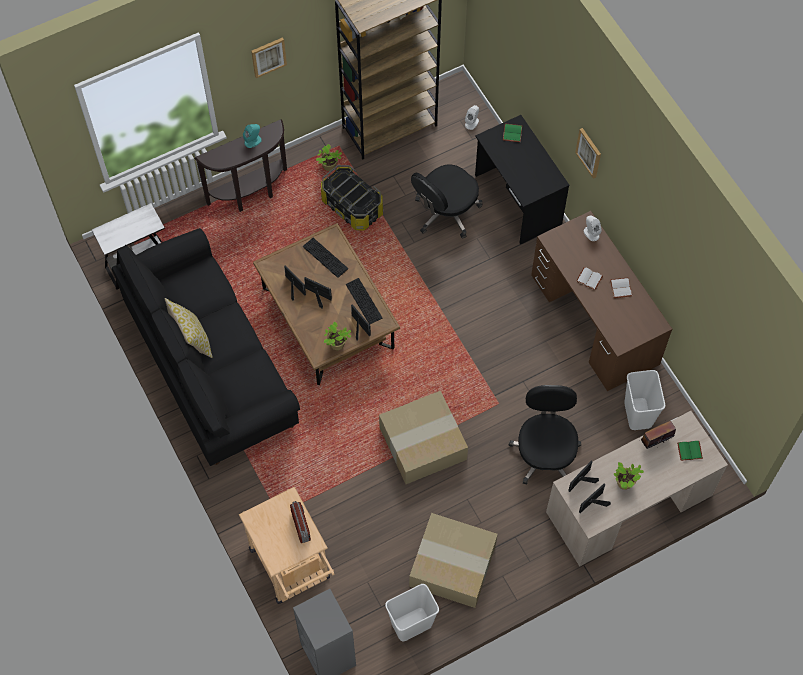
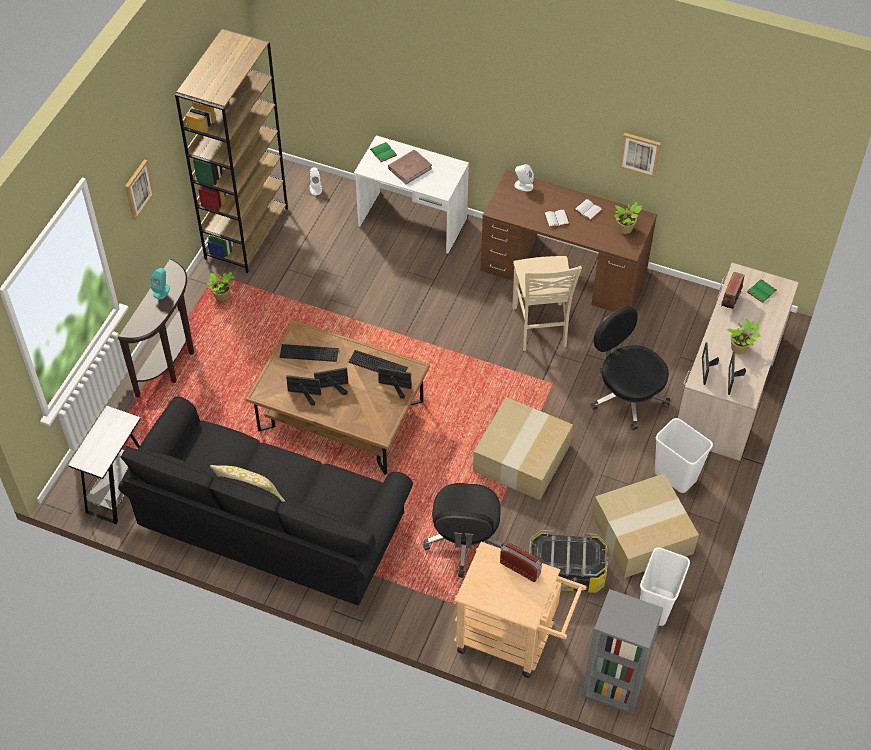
camera: 40 degrees left, 10 degrees down
storage box [321,165,383,231] -> storage box moved to [529,530,608,593]
potted plant [324,322,351,350] -> potted plant moved to [614,202,642,234]
black office chair [411,164,483,239] -> black office chair moved to [423,483,505,578]
black desk [475,115,569,244] -> white desk [354,135,469,254]
picture [575,128,601,179] -> picture moved to [619,133,661,178]
white trash can [624,370,665,430] -> white trash can moved to [655,418,713,493]
none -> brown book [388,150,432,184]
none -> beige chair [512,256,582,351]

